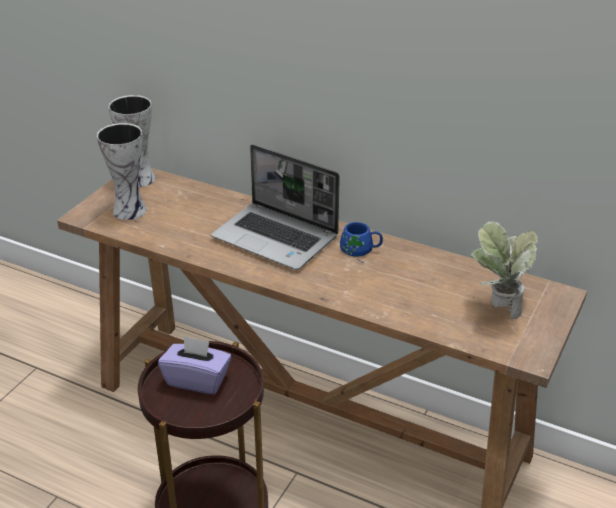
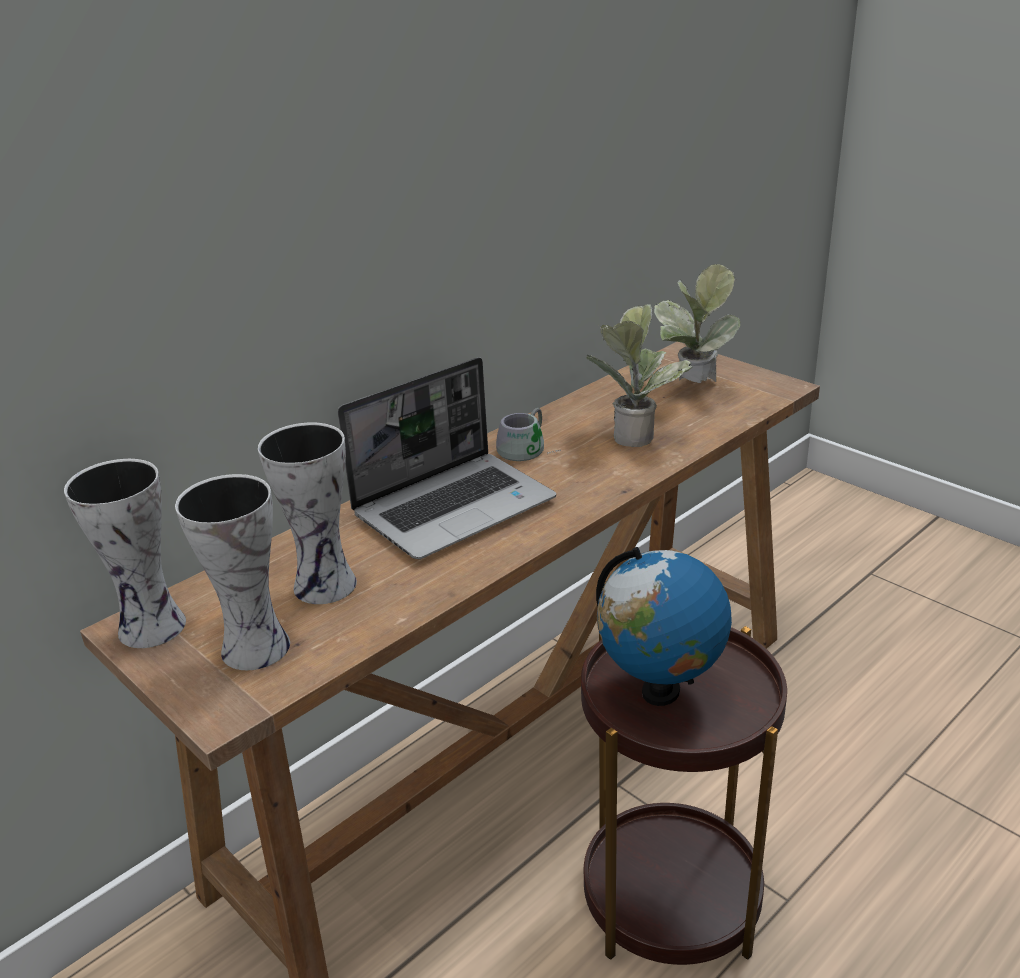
camera: 70 degrees left, 5 degrees down
purple tissue box [158,336,231,394] -> globe [596,547,732,706]
blue mug [340,222,383,264] -> grey mug [496,408,560,461]
none -> vase [258,422,357,604]
none -> potted plant [586,304,693,447]

